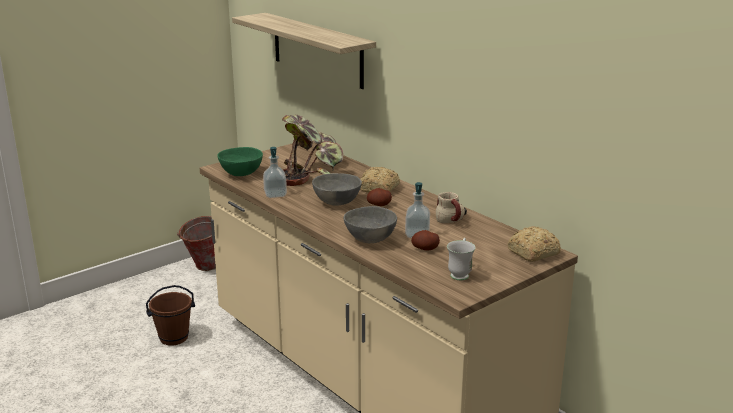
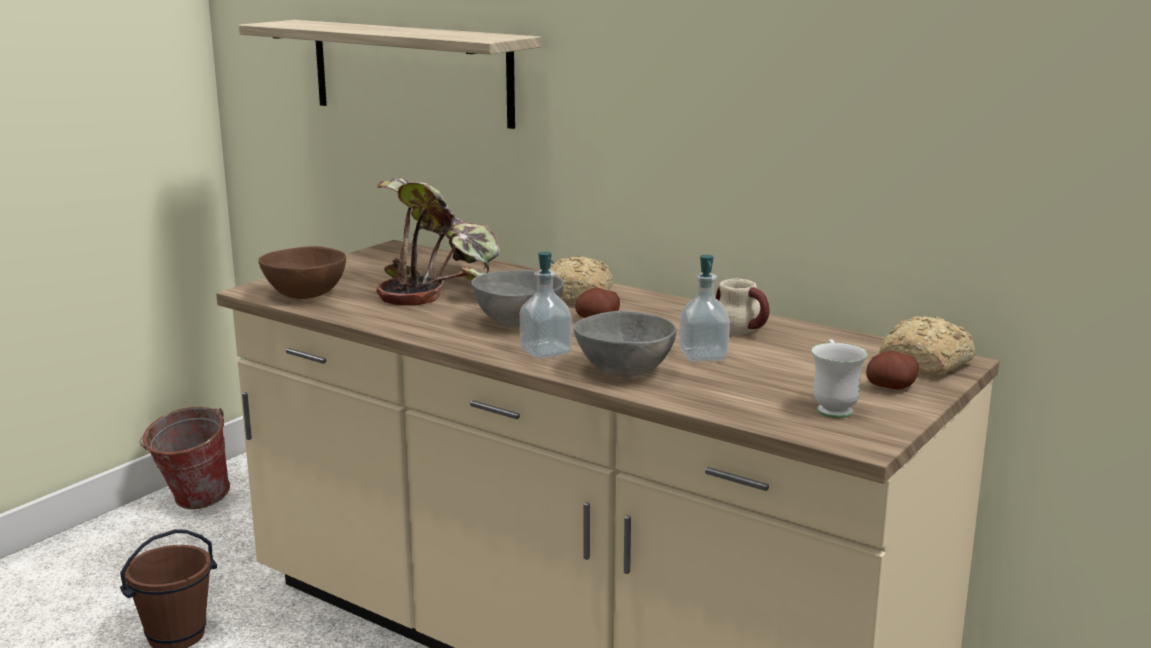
camera: 15 degrees left, 5 degrees down
green bowl [217,147,263,176] -> brown bowl [258,246,346,299]
soap dispenser [263,147,287,198] -> soap dispenser moved to [520,252,572,359]
potato [411,230,440,251] -> potato moved to [866,350,919,389]

